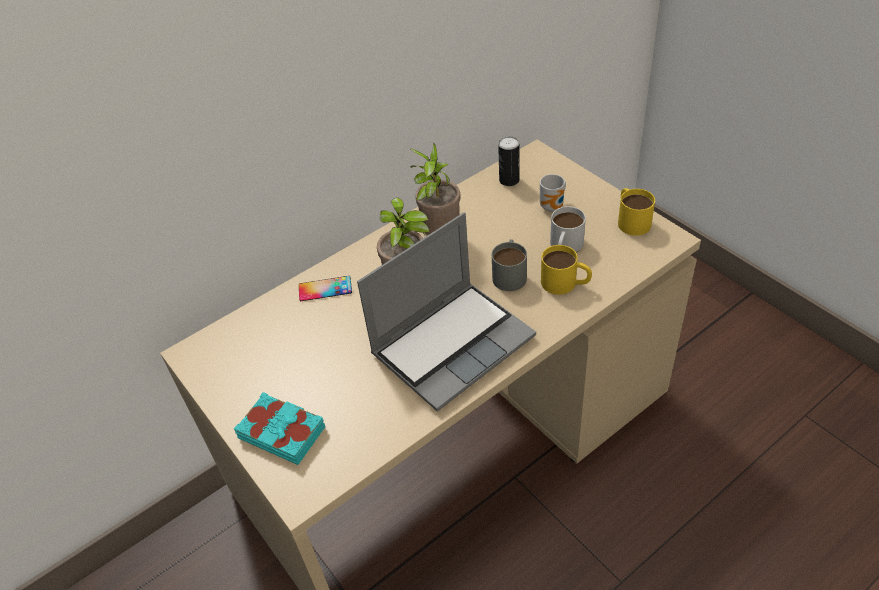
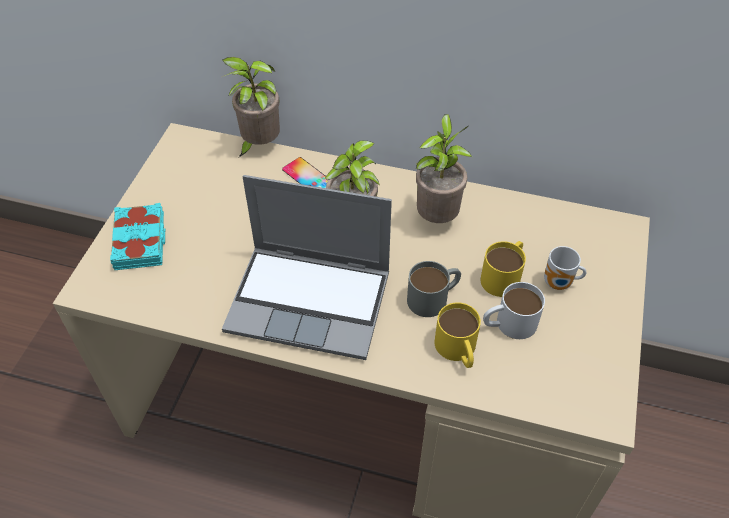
camera: 50 degrees right, 5 degrees up
can [498,136,520,186] -> none
yellow mug [618,188,655,236] -> yellow mug moved to [480,241,526,297]
none -> potted plant [222,57,280,157]

